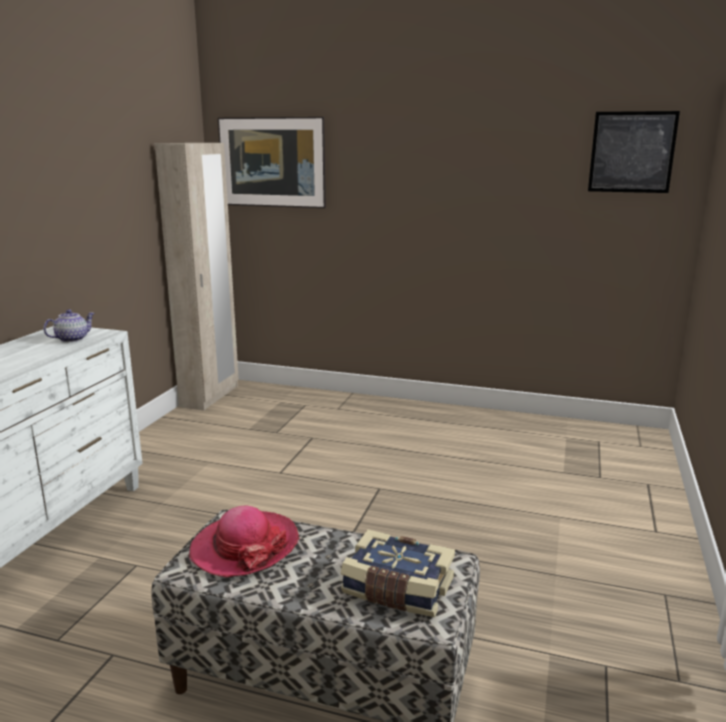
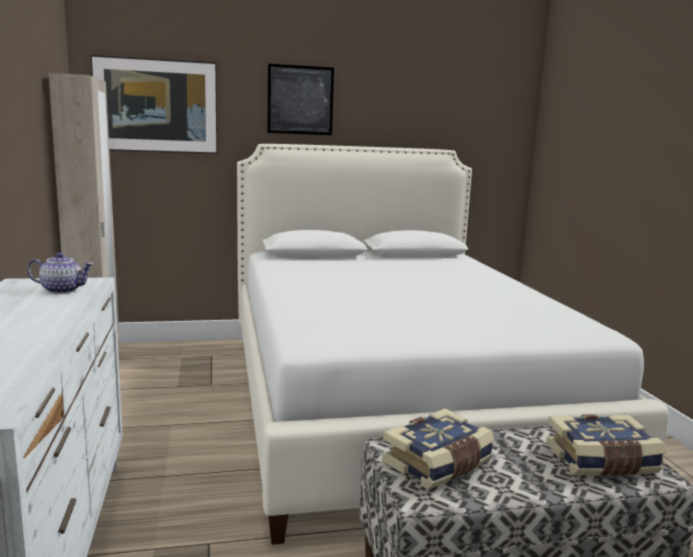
camera: 30 degrees left, 5 degrees down
teapot [43,309,95,342] -> teapot turned 75 degrees clockwise [27,253,93,294]
hat [189,506,299,577] -> book [382,409,495,490]
picture [588,111,680,193] -> picture moved to [267,64,334,135]
none -> white bed [237,144,669,545]

